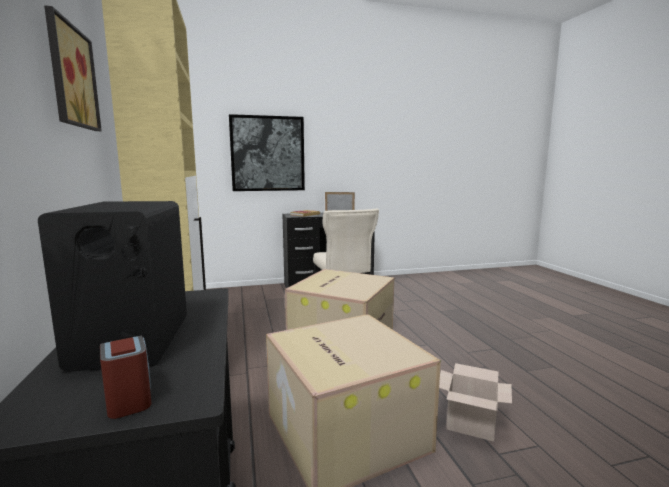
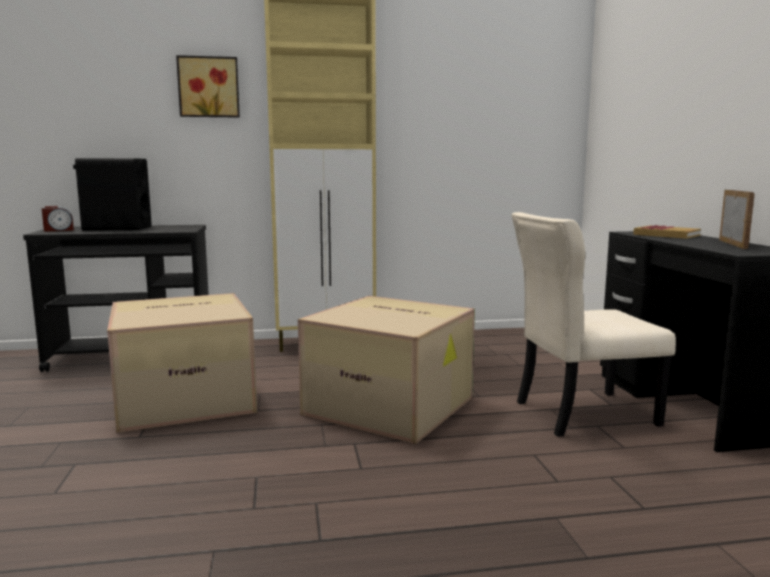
camera: 95 degrees right, 0 degrees up
picture [229,114,305,191] -> none
cardboard box [439,363,512,442] -> none

